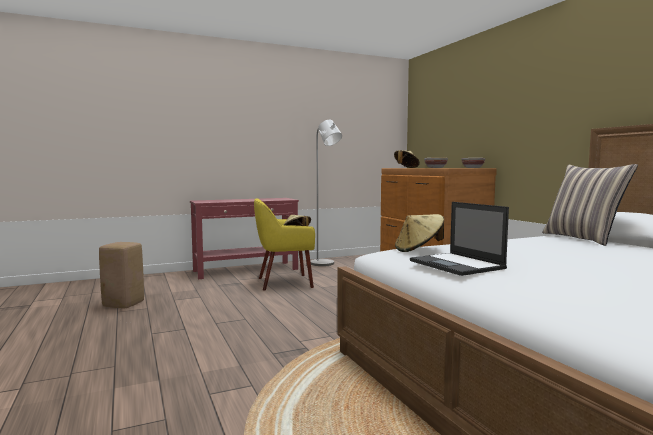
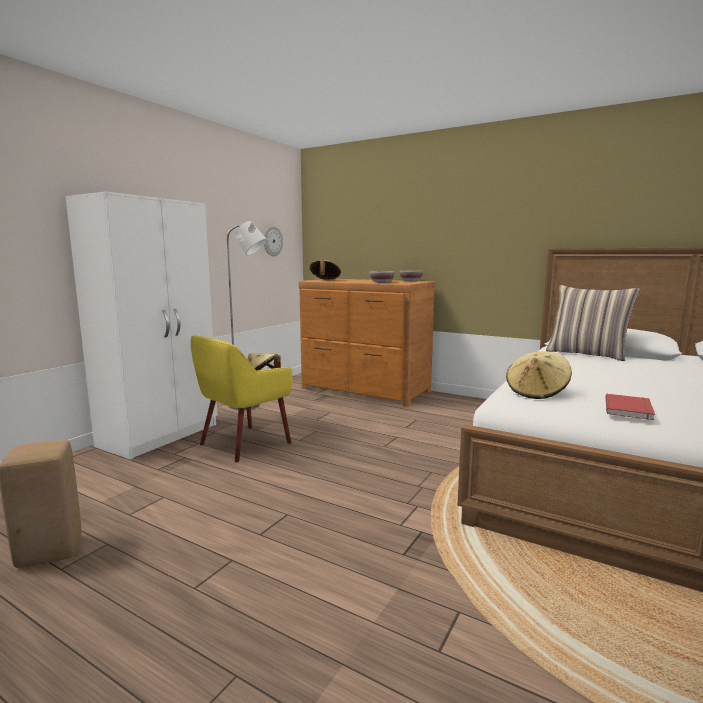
camera: 35 degrees left, 5 degrees up
red console table [190,198,299,279] -> white wardrobe [65,192,218,459]
laptop [410,202,509,276] -> red book [605,394,655,420]
none -> wall clock [264,226,283,256]

